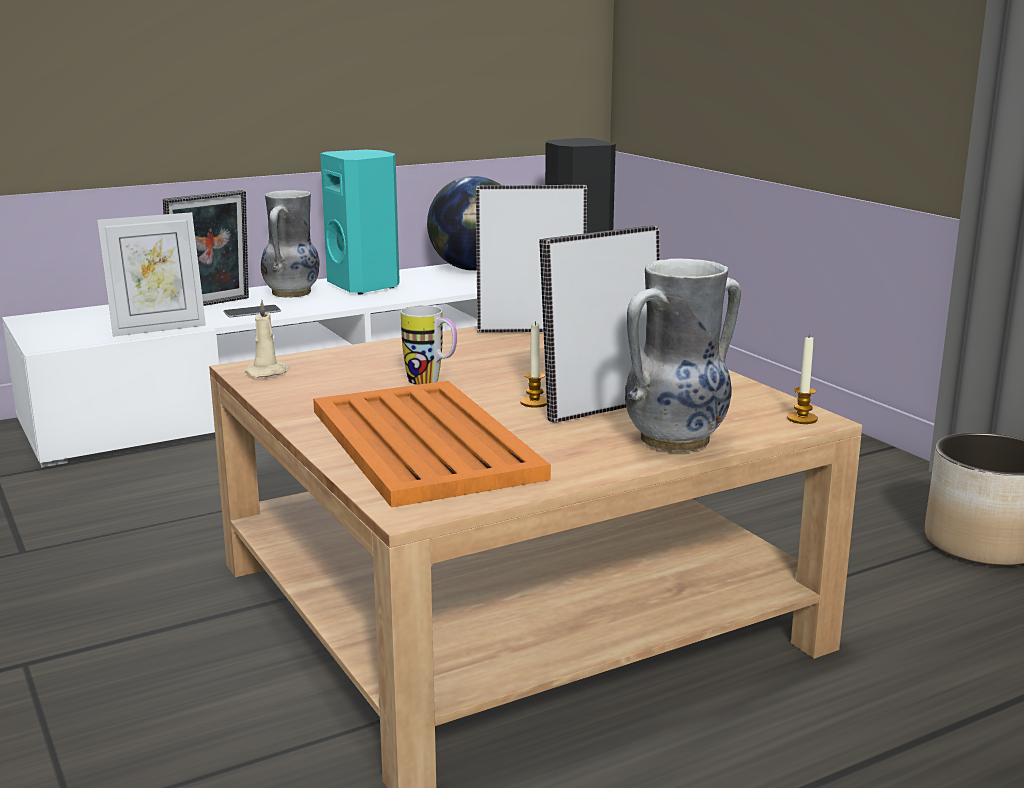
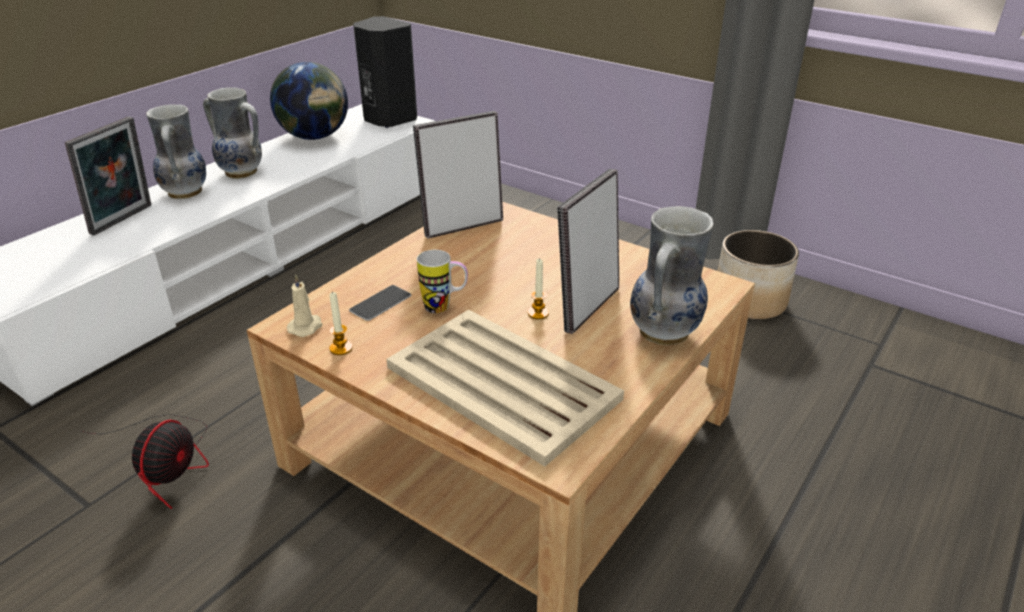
camera: 25 degrees left, 15 degrees up
picture frame [97,212,206,337] -> none
phone [224,305,281,317] -> phone moved to [349,285,411,321]
orange tray [313,381,551,508] -> beige tray [387,310,624,466]
turquoise speaker [320,150,400,295] -> vase [203,87,262,179]
candle [787,334,818,424] -> candle moved to [329,291,353,355]
none -> fan [82,414,209,509]

